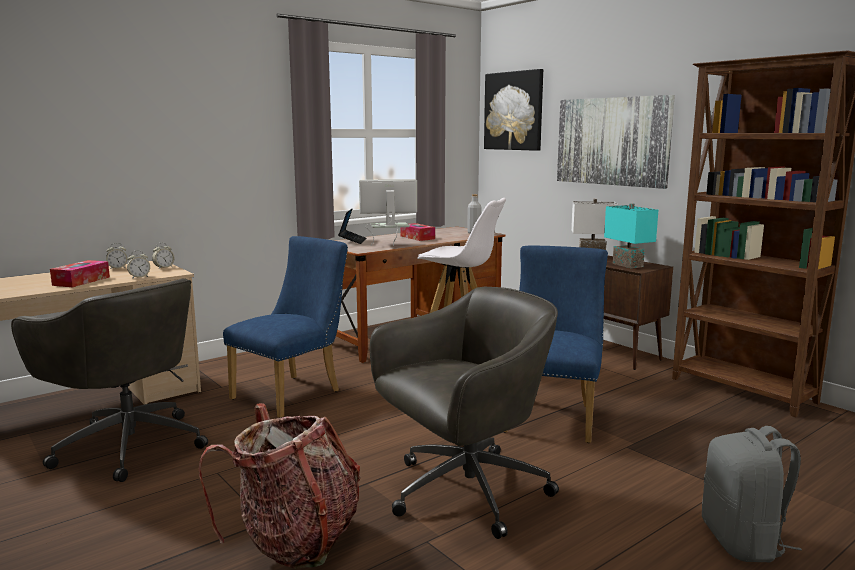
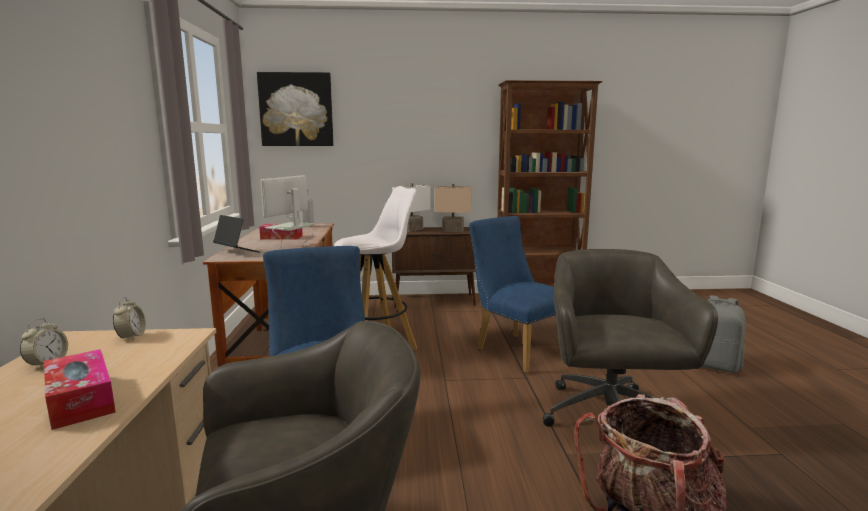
camera: 55 degrees left, 0 degrees up
alarm clock [127,250,150,279] -> none
picture [557,95,675,189] -> none
turquoise table lamp [604,203,658,268] -> beige table lamp [435,184,471,232]

